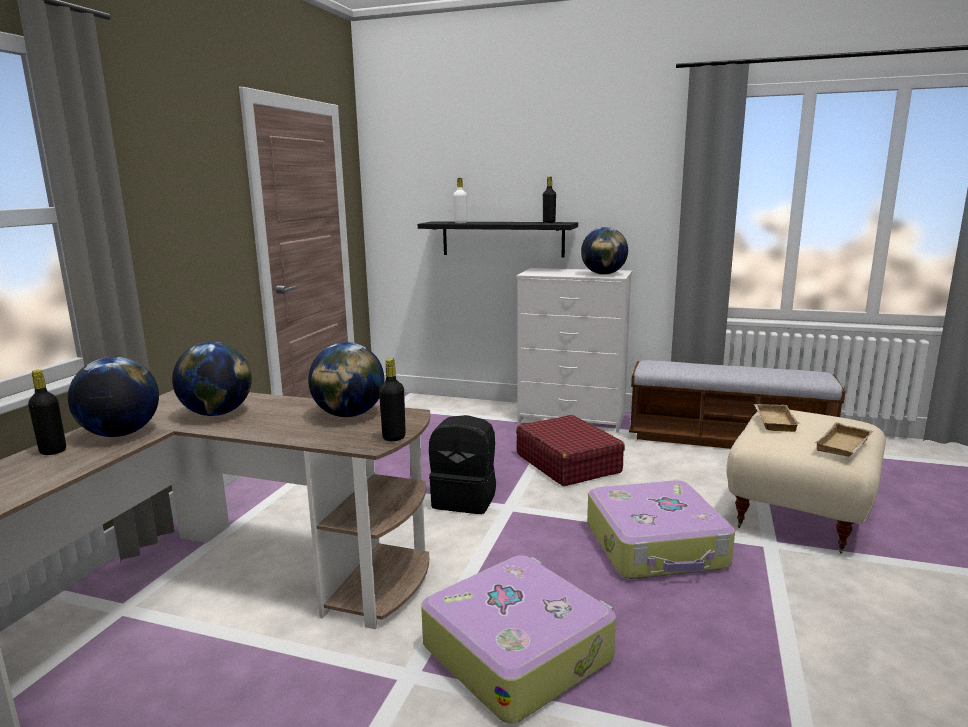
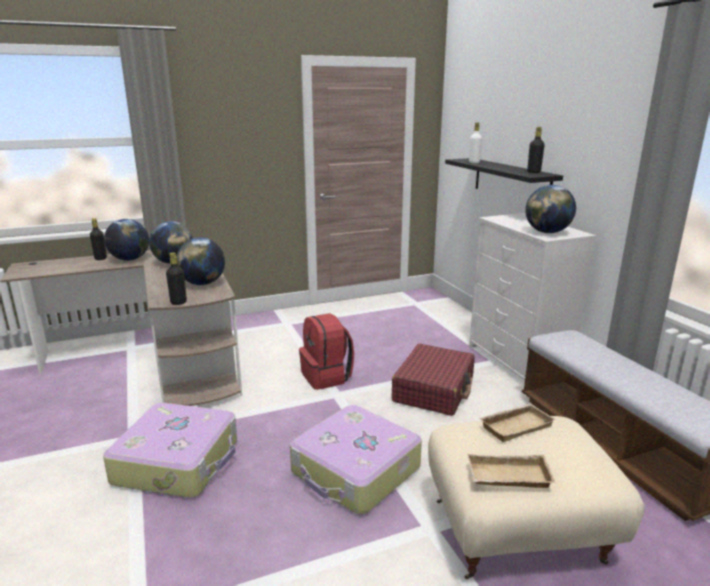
camera: 50 degrees right, 5 degrees up
black backpack [429,415,496,514] -> red backpack [299,313,354,390]

